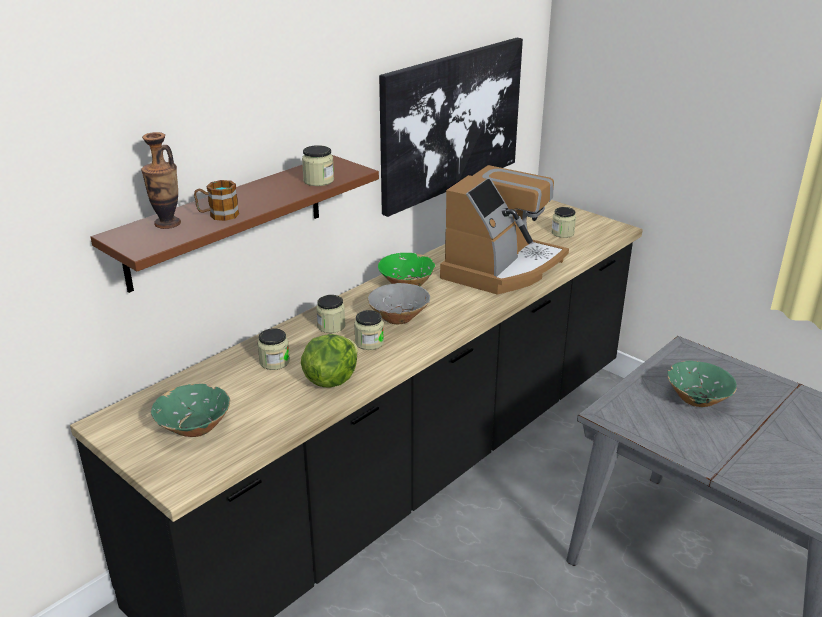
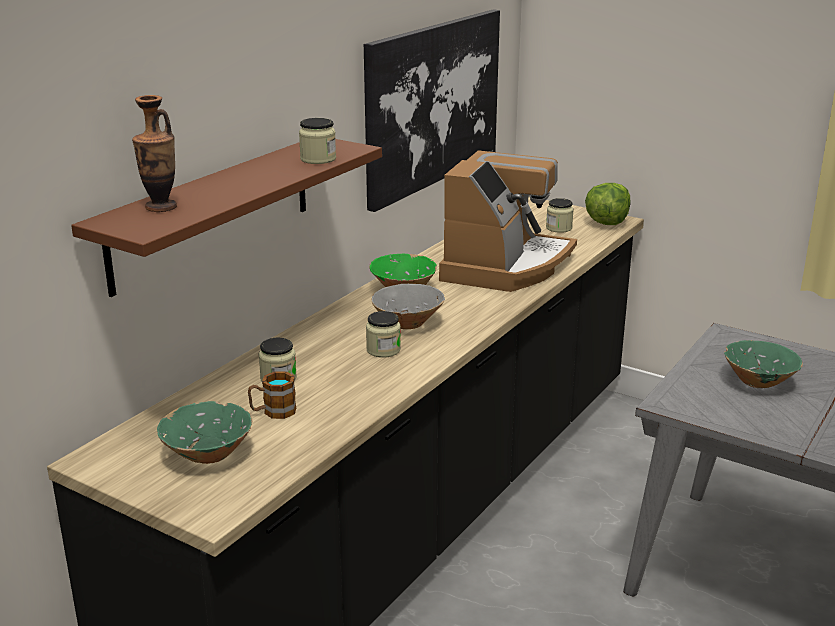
camera: 10 degrees left, 5 degrees down
mug [194,180,239,221] -> mug moved to [248,371,296,419]
lettuce [301,334,358,388] -> lettuce moved to [585,183,630,225]
jar [316,295,345,333] -> none

